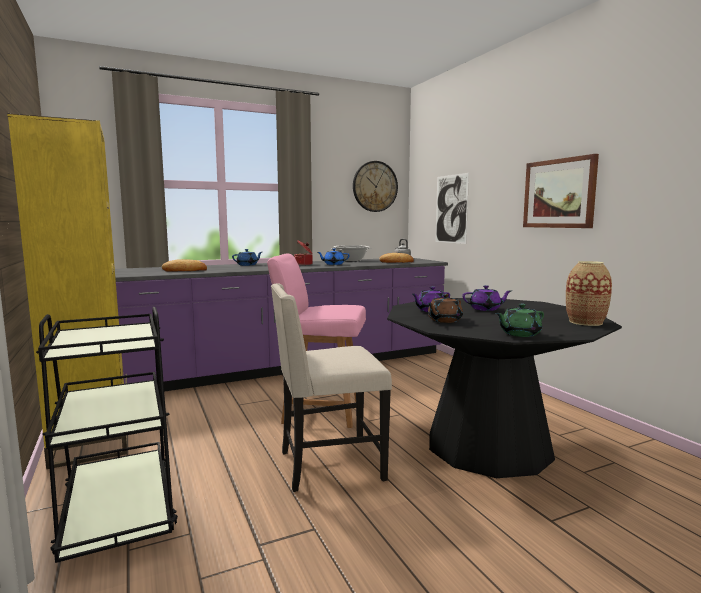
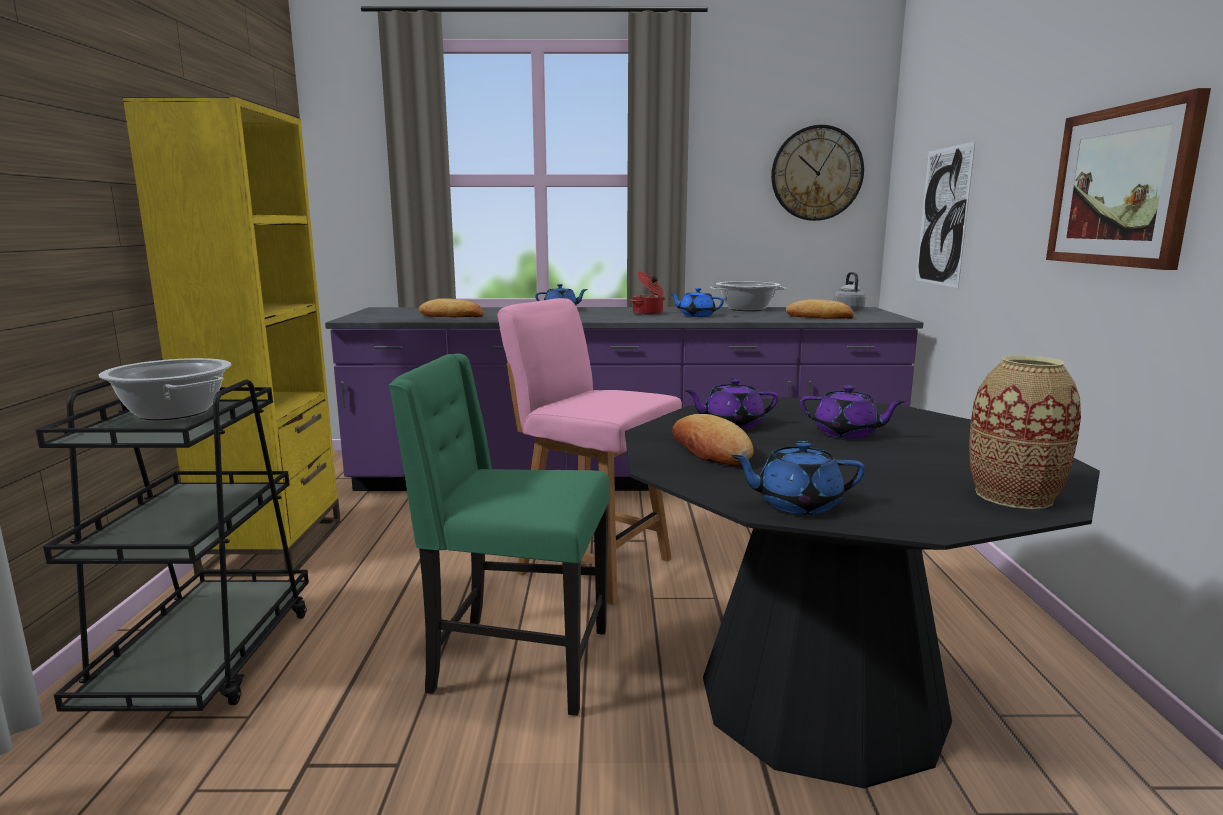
camera: 25 degrees right, 5 degrees up
beige chair [271,283,392,492] -> green chair [389,353,610,716]
brown teapot [427,294,463,323] -> bread [672,414,754,466]
green teapot [496,304,544,337] -> blue teapot [731,441,865,514]
none -> cooking pot [99,358,231,420]

